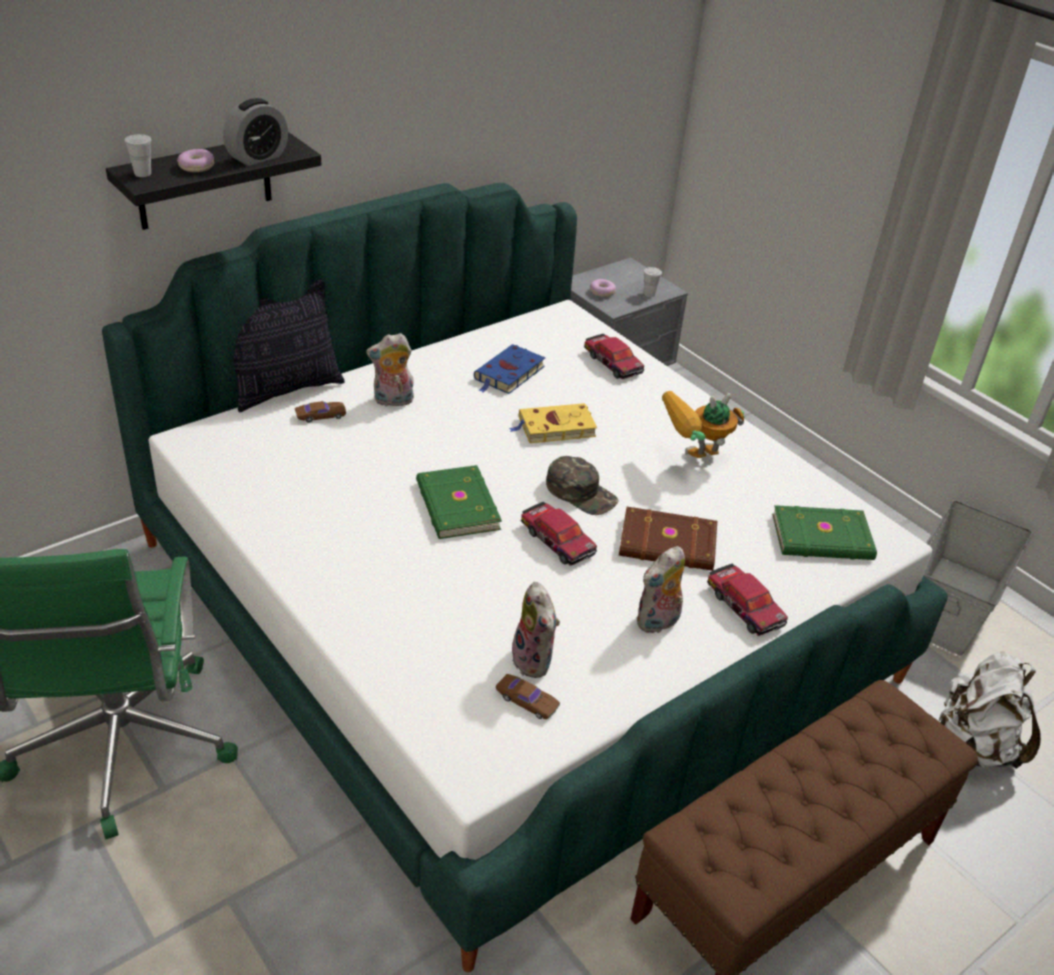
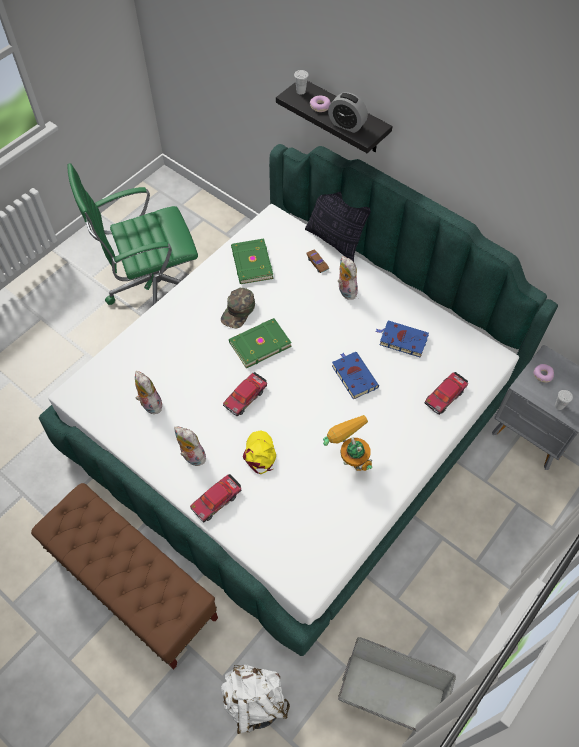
camera: 80 degrees right, 20 degrees up
brown toy car [496,674,560,719] -> none
yellow book [509,403,597,443] -> blue book [332,352,379,399]
plush toy [512,582,560,678] -> plush toy turned 90 degrees clockwise [135,371,165,414]
green cap [546,456,619,515] -> green cap moved to [221,288,255,328]
brown book [619,507,717,571] -> yellow cap [243,430,276,474]
green book [772,505,877,560] -> green book moved to [231,239,274,284]

